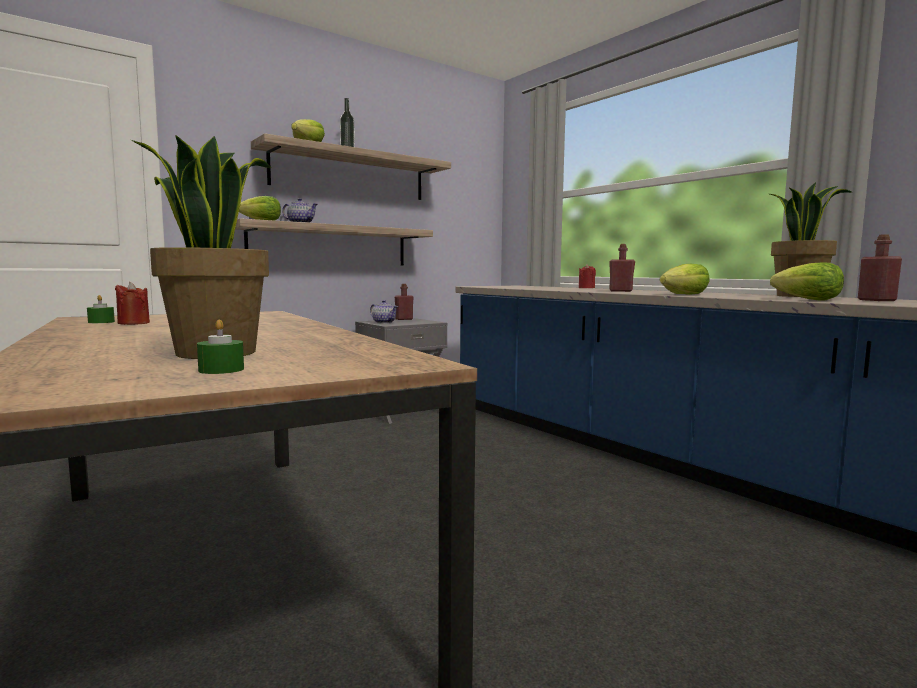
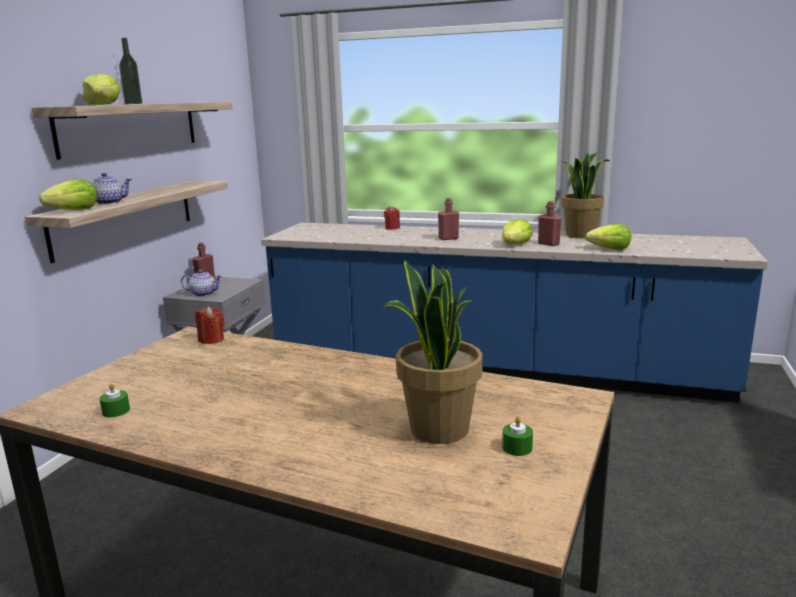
camera: 35 degrees left, 10 degrees up
red candle [115,282,150,325] -> red candle moved to [195,306,224,344]
red bottle [858,234,902,301] -> red bottle moved to [538,201,562,246]

